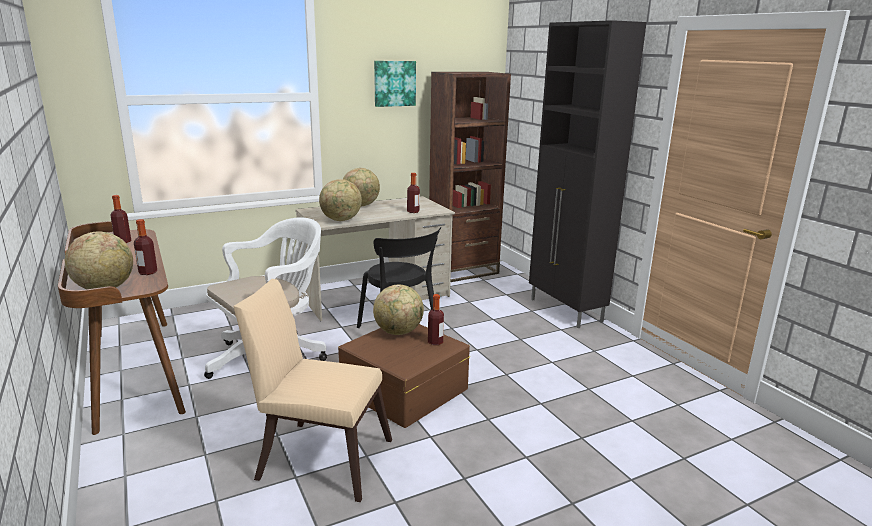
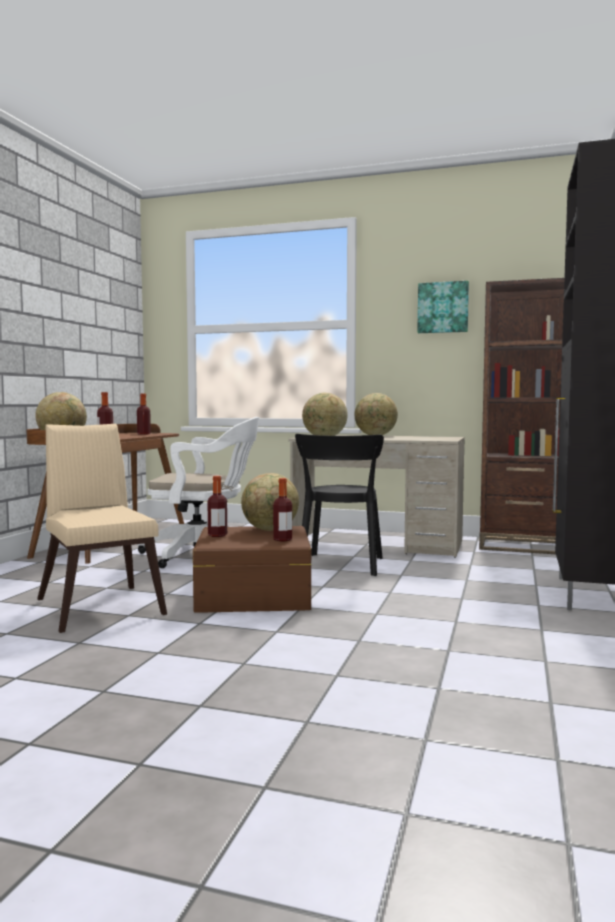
camera: 45 degrees right, 15 degrees down
bottle [407,173,420,213] -> bottle moved to [207,476,227,537]

